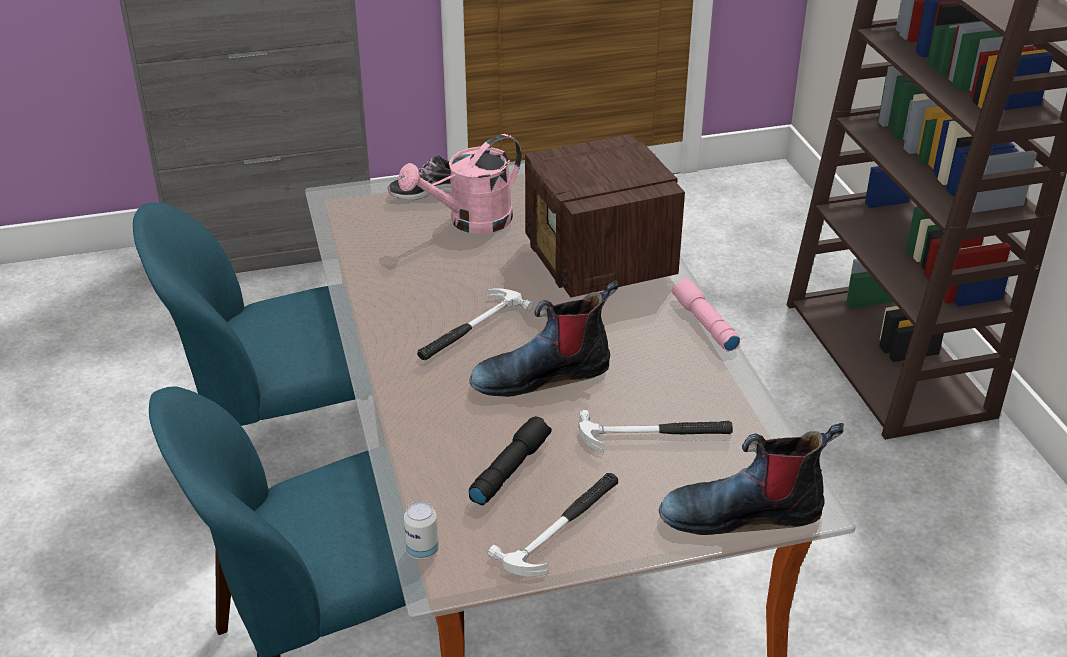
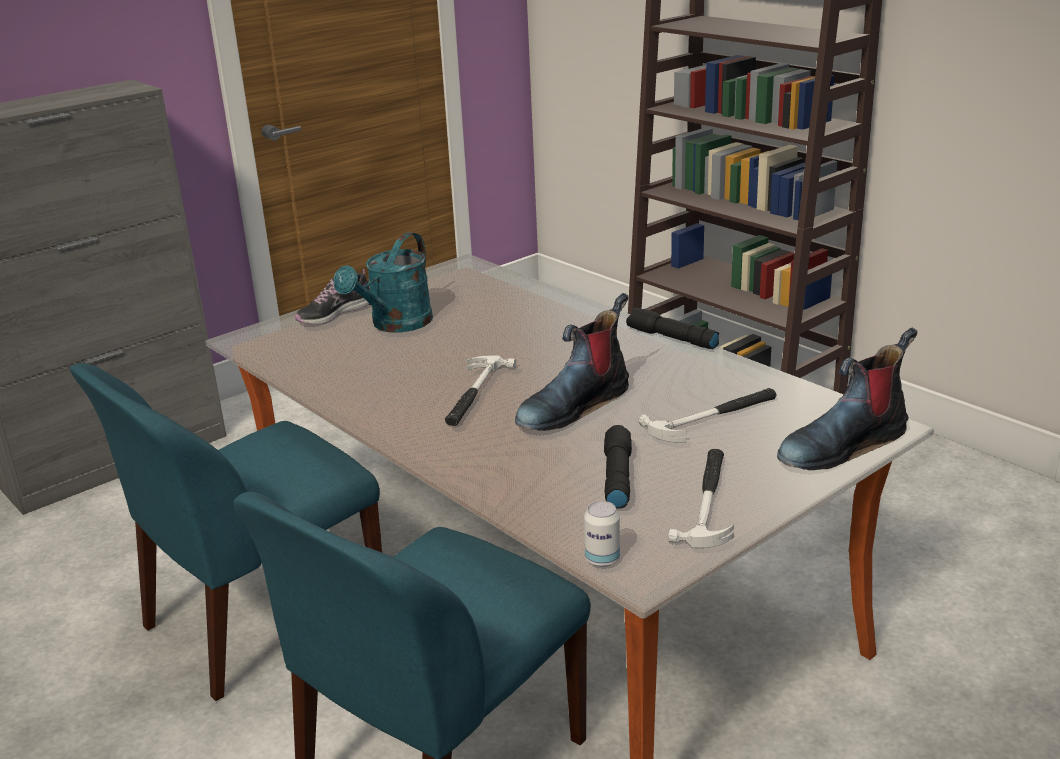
camera: 25 degrees left, 10 degrees down
pink watering can [398,134,522,234] -> turquoise watering can [333,232,433,332]
radio [525,134,685,298] -> none
pink flashlight [672,278,740,352] -> black flashlight [626,308,719,349]

